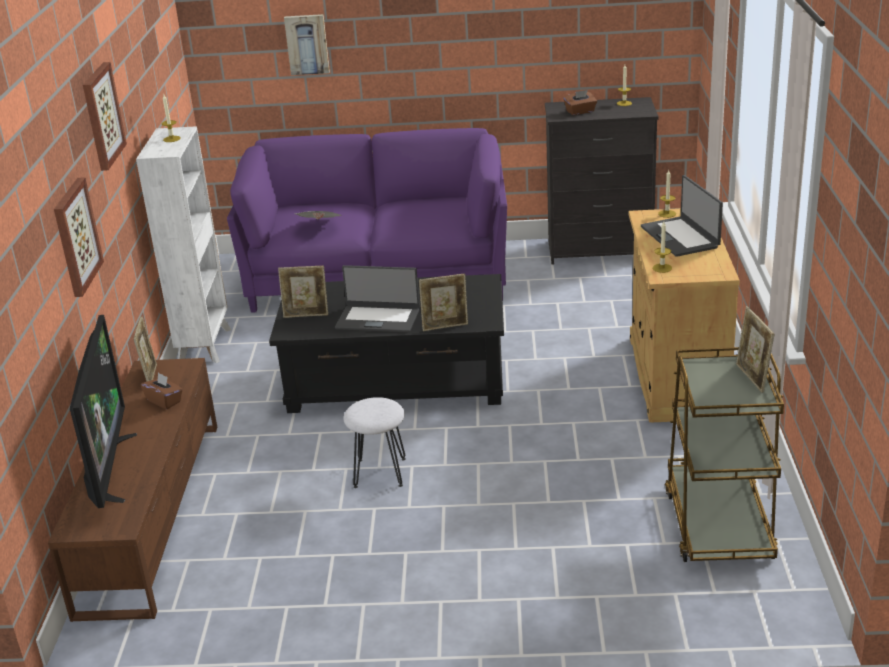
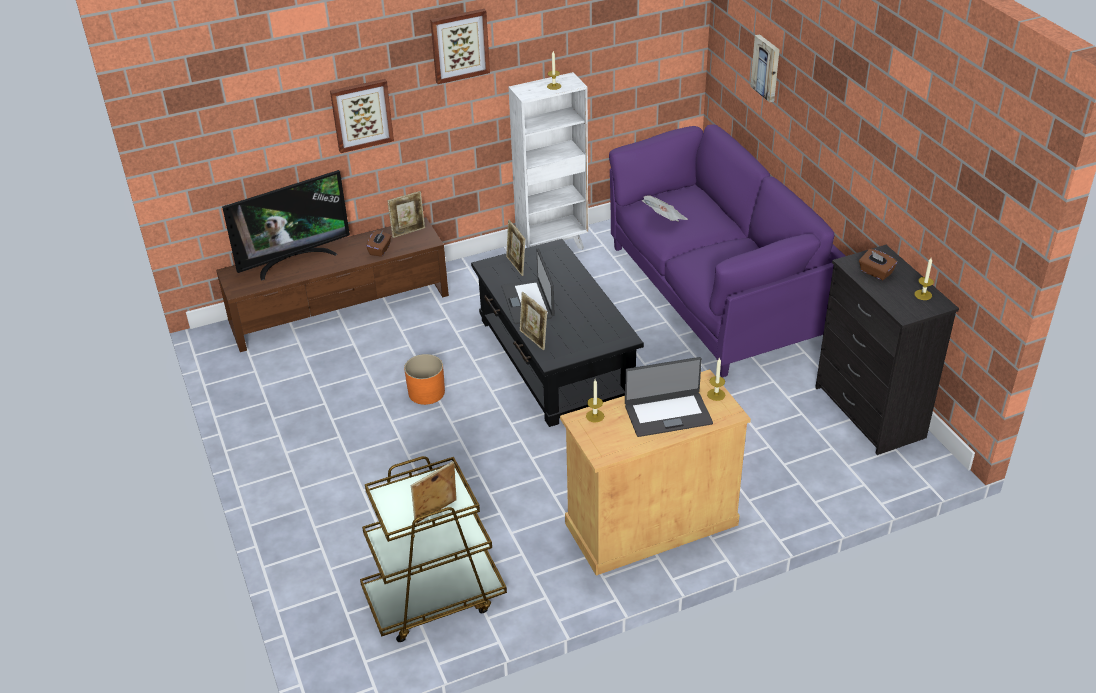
camera: 65 degrees right, 10 degrees up
white stool [343,397,406,488] -> orange planter [404,354,445,405]
laptop [641,175,723,257] -> laptop turned 150 degrees counterclockwise [625,357,713,437]

